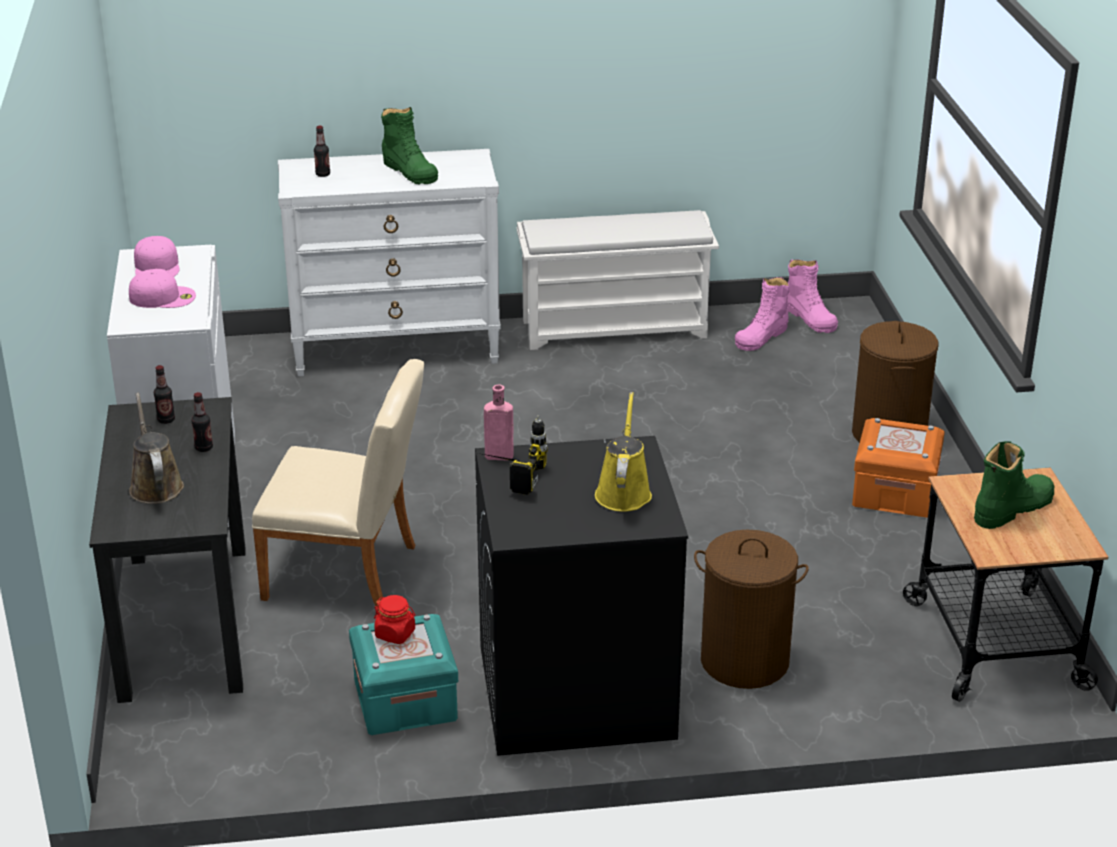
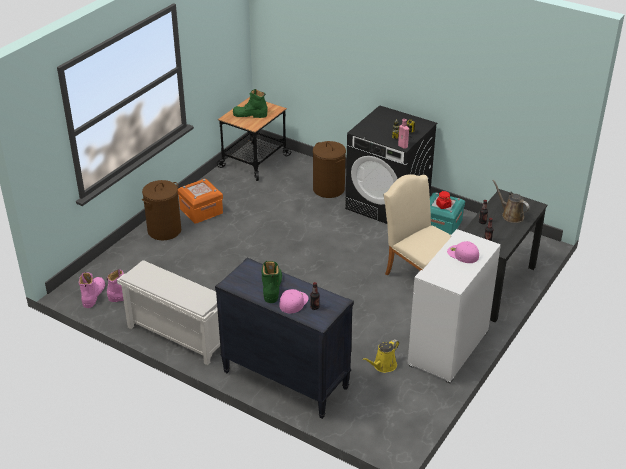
camera: 140 degrees left, 5 degrees up
brown watering can [129,393,184,504] -> brown watering can turned 120 degrees clockwise [492,180,530,223]
pink cap [134,236,179,276] -> pink cap moved to [279,289,309,314]
white dresser [278,149,501,376] -> black dresser [215,257,354,419]
yellow watering can [595,392,652,512] -> yellow watering can moved to [363,339,399,373]

